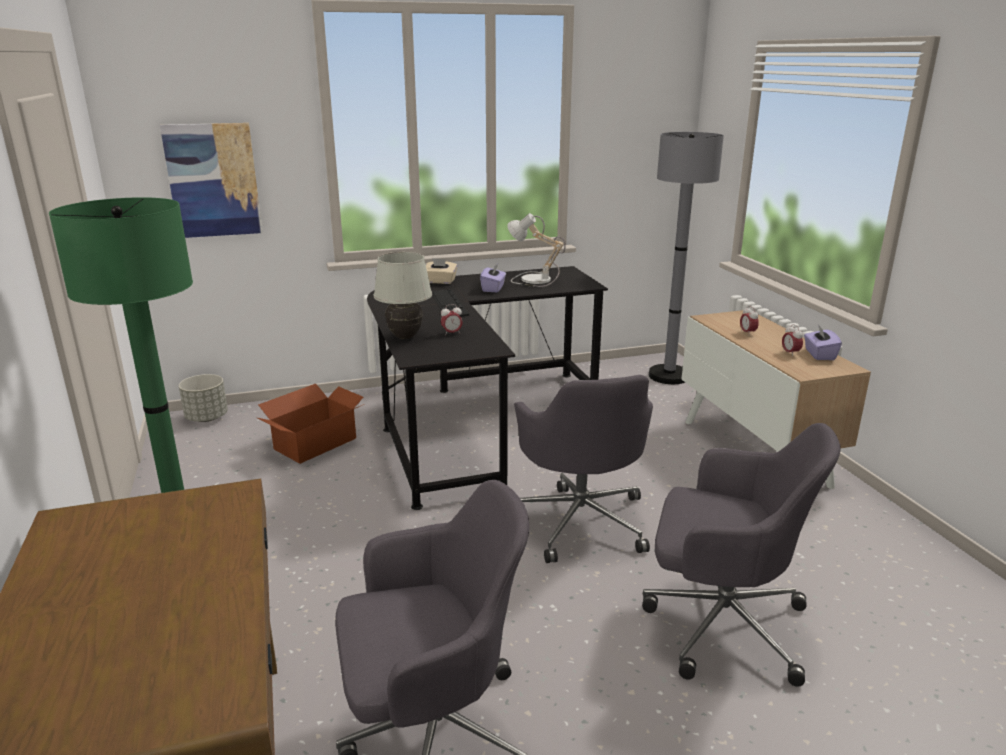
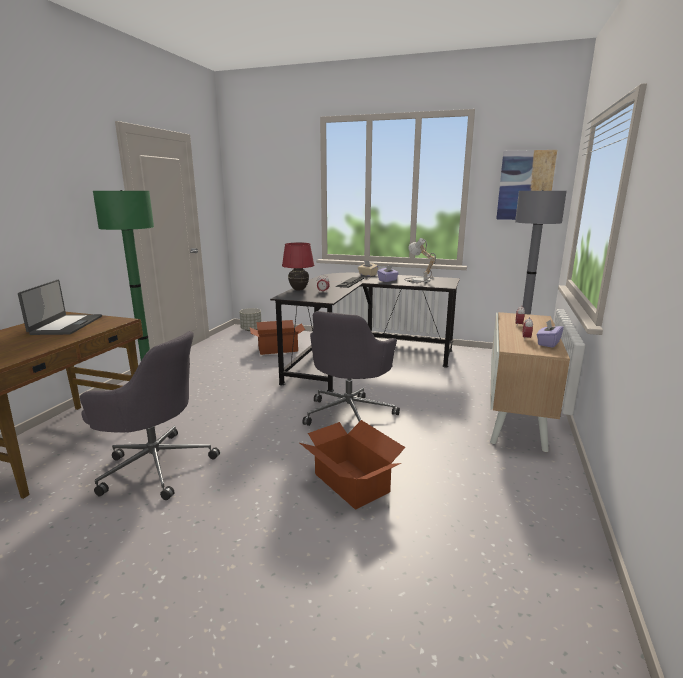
camera: 35 degrees right, 5 degrees down
picture [160,123,263,238] -> picture moved to [496,150,557,220]
white table lamp [373,252,432,339] -> red table lamp [282,242,314,291]
grey office chair [642,423,841,687] -> cardboard box [300,420,405,510]
none -> laptop [18,280,102,335]

